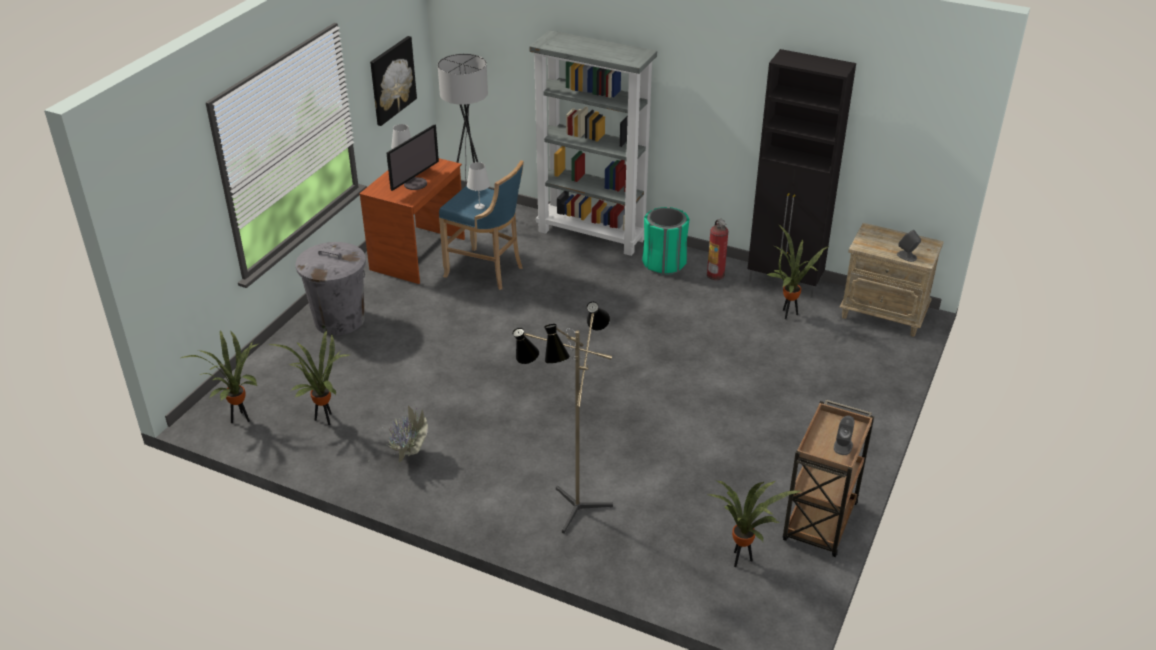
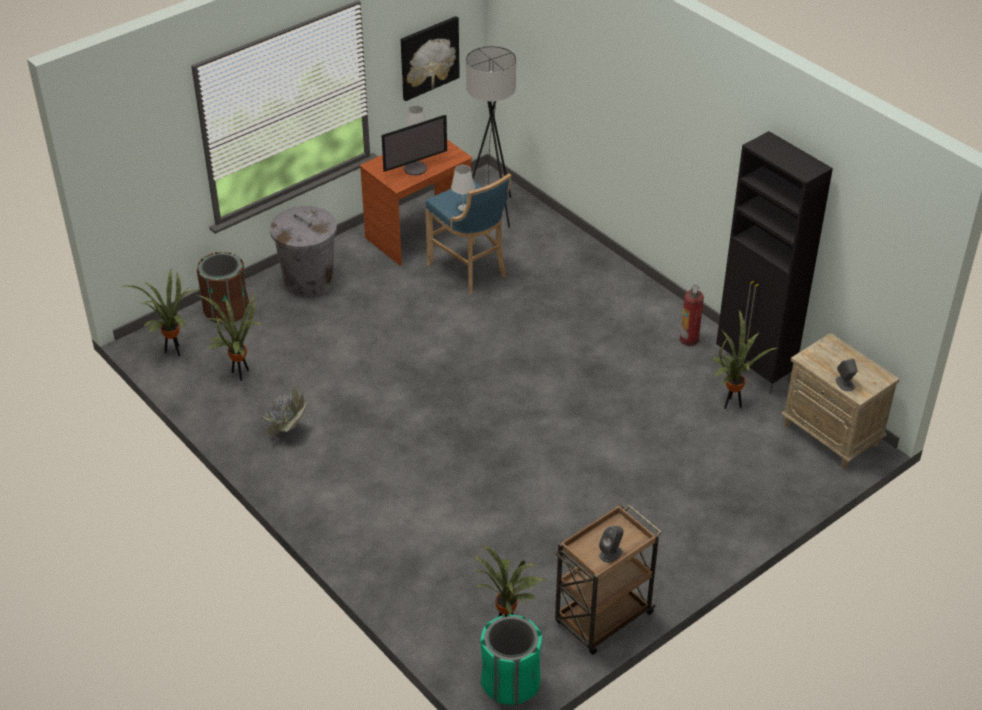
camera: 25 degrees right, 5 degrees up
floor lamp [513,302,613,534] -> none
grey bookcase [529,30,657,256] -> none
green trash can [642,207,689,275] -> green trash can moved to [480,614,542,705]
none -> brown trash can [197,252,249,324]

